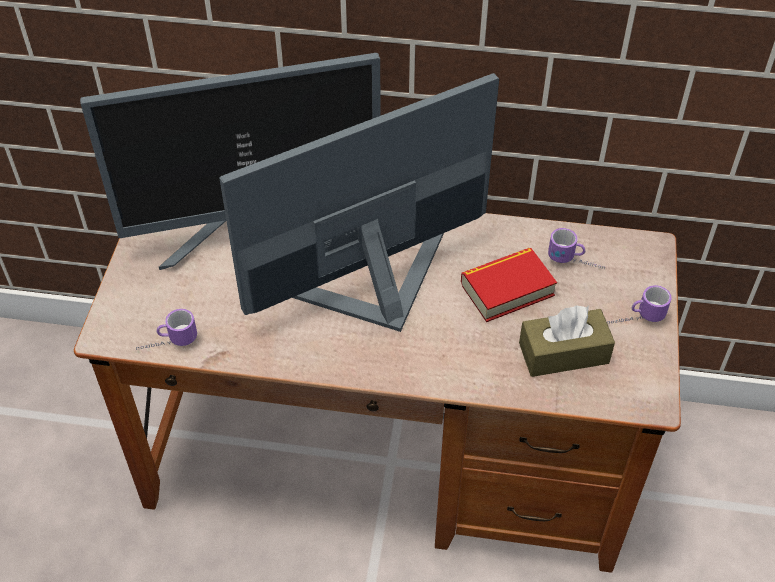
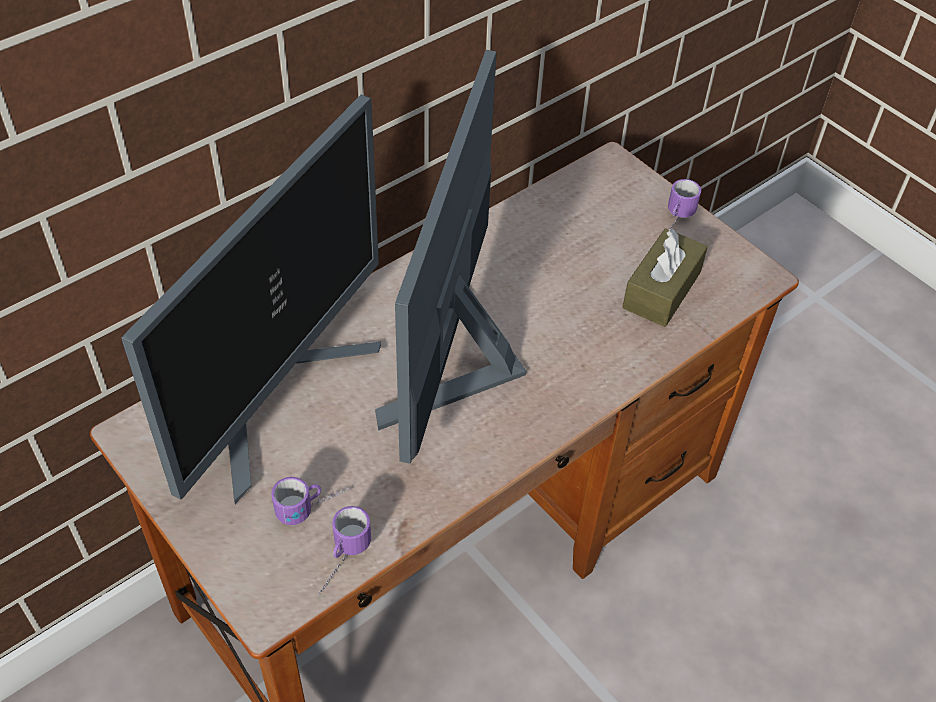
camera: 50 degrees left, 0 degrees up
book [461,248,557,322] -> none
mug [548,228,605,269] -> mug moved to [271,477,350,525]

